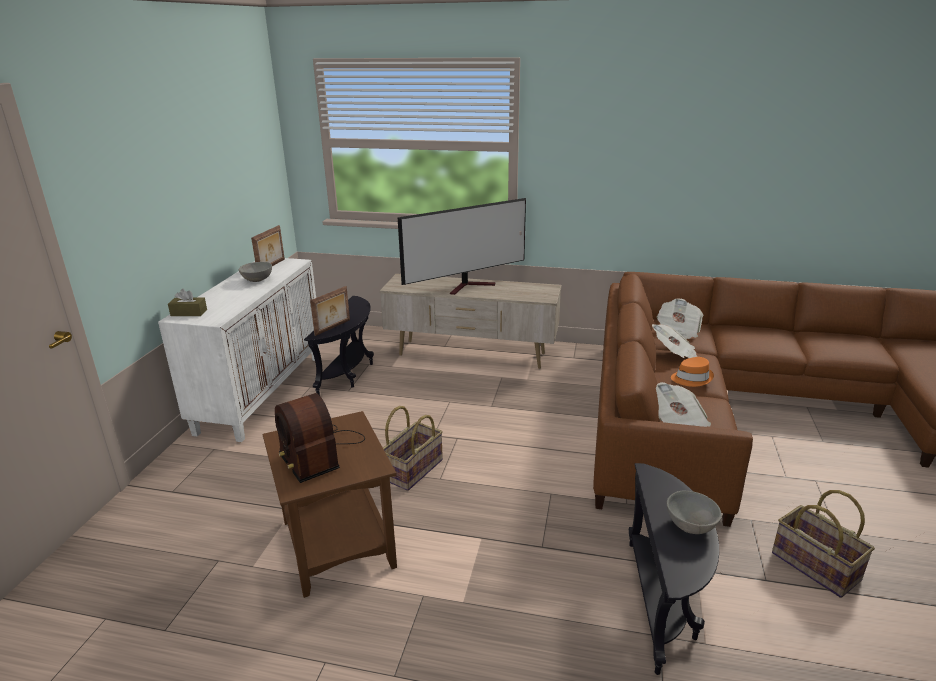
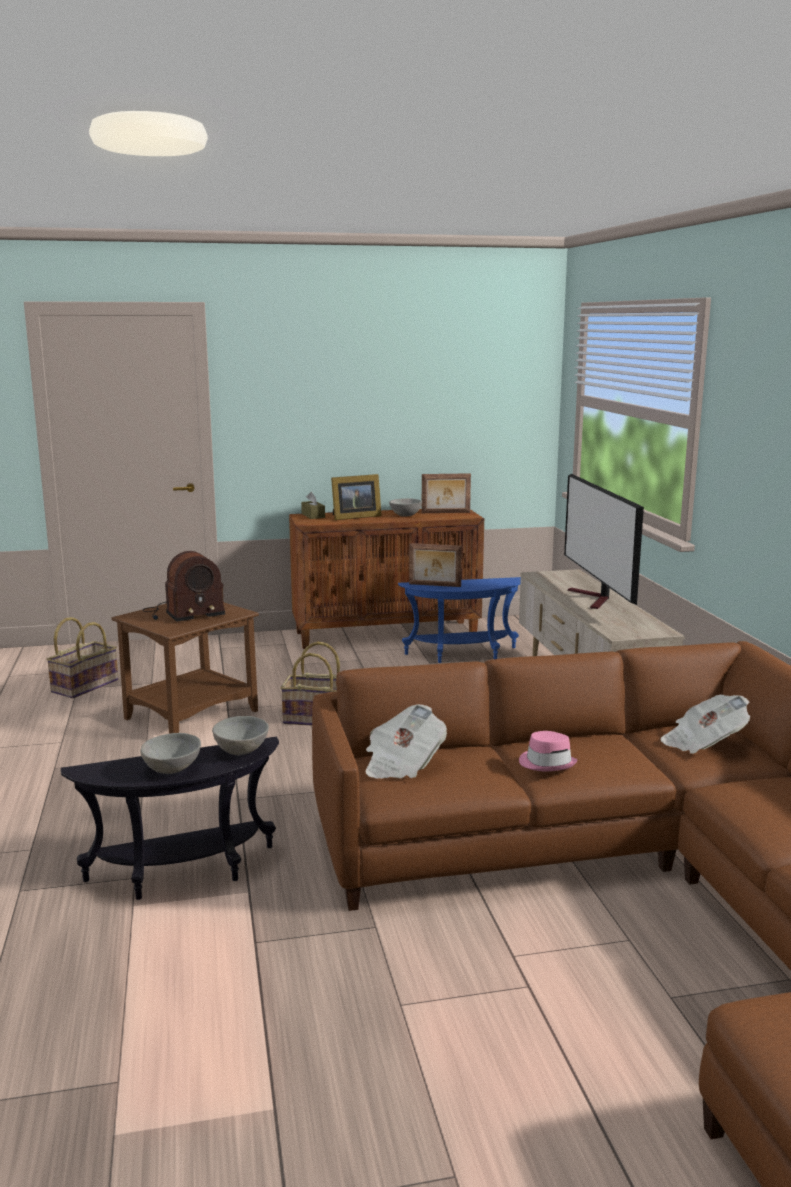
camera: 65 degrees right, 10 degrees down
white cabinet [158,258,319,442] -> brown cabinet [289,509,484,649]
radio [275,393,365,483] -> radio turned 150 degrees counterclockwise [143,551,226,622]
black side table [304,296,374,395] -> blue side table [398,577,521,663]
television [397,198,526,295] -> television turned 45 degrees clockwise [564,474,644,609]
newspaper [652,324,697,358] -> none
orange hat [671,357,714,387] -> pink hat [519,731,577,771]
basket [772,490,875,598] -> basket moved to [46,617,119,698]
none -> grey bowl [212,716,269,755]
none -> picture frame [331,474,382,520]

